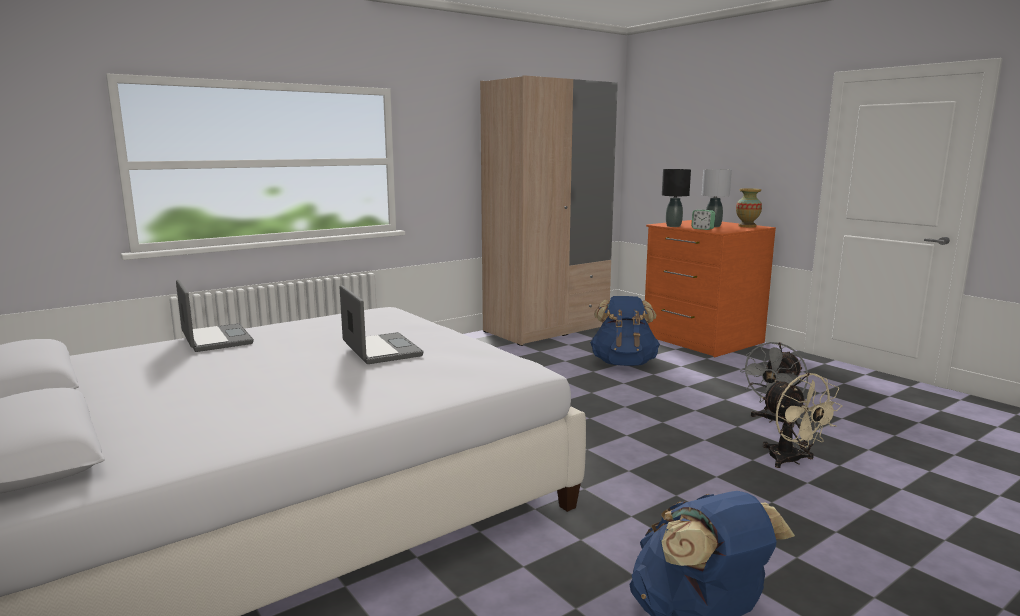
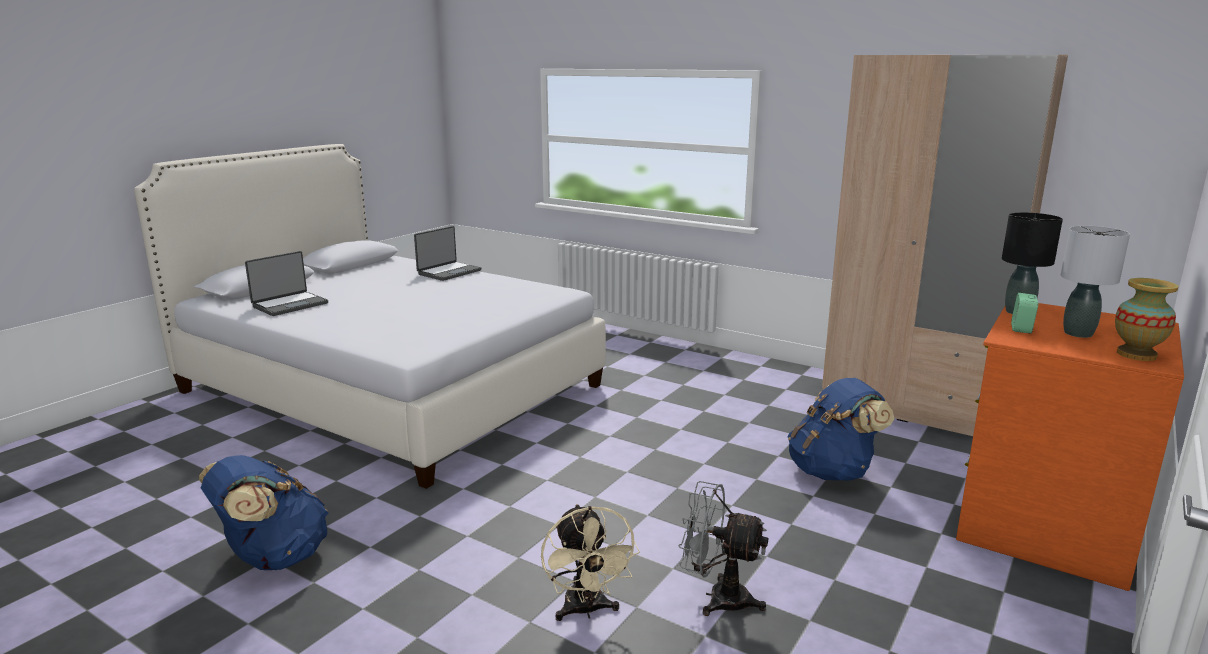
camera: 70 degrees right, 5 degrees up
laptop [340,286,423,364] -> laptop moved to [245,251,328,316]
beige fan [762,373,843,468] -> beige fan turned 60 degrees counterclockwise [541,504,640,621]

